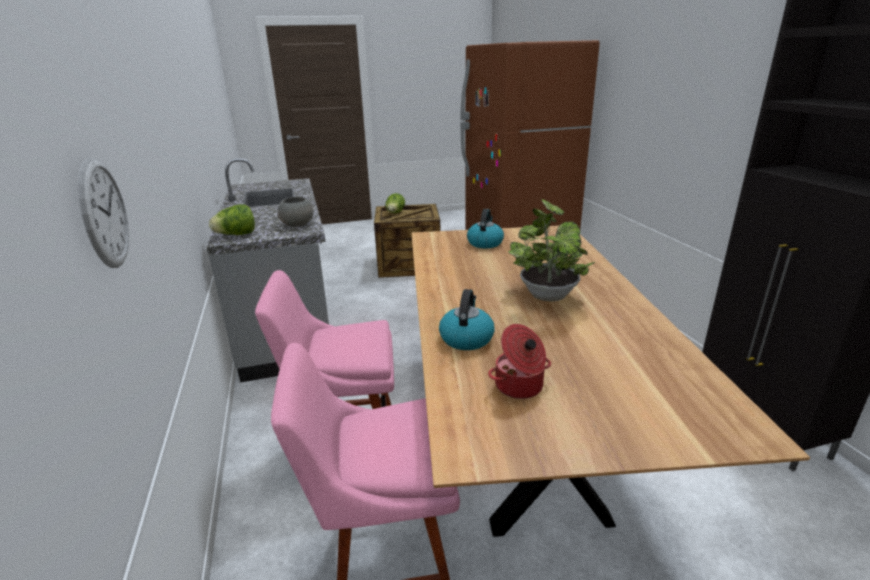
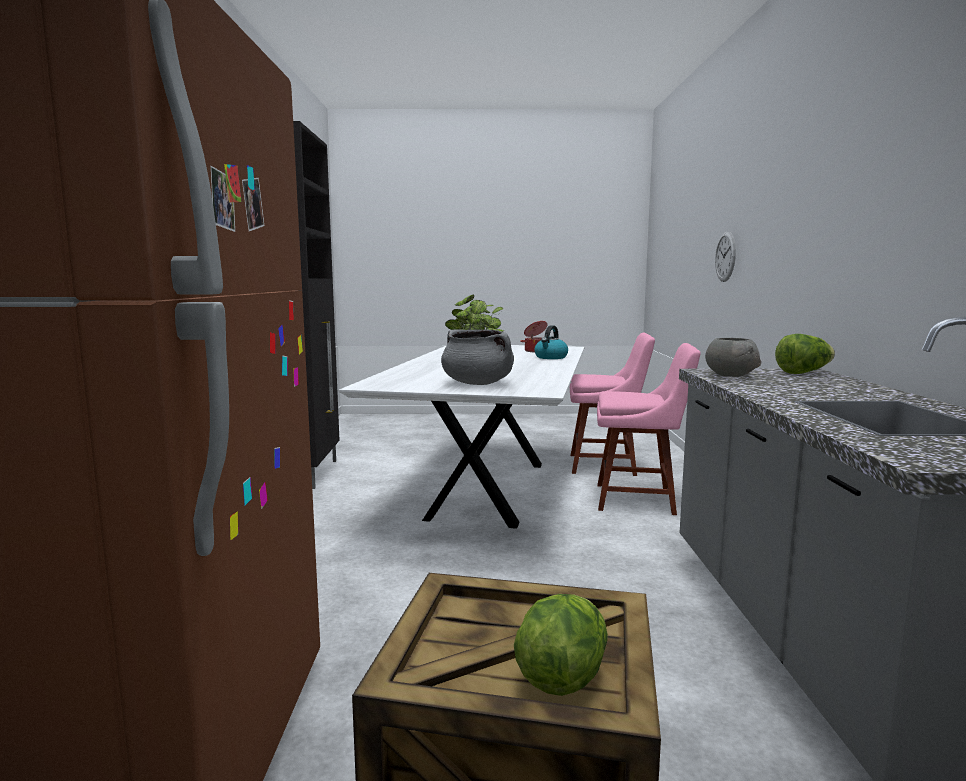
camera: 165 degrees left, 15 degrees down
brown dining table [411,226,810,537] -> white dining table [339,345,585,529]
kettle [467,209,504,248] -> grey cooking pot [441,329,514,385]

